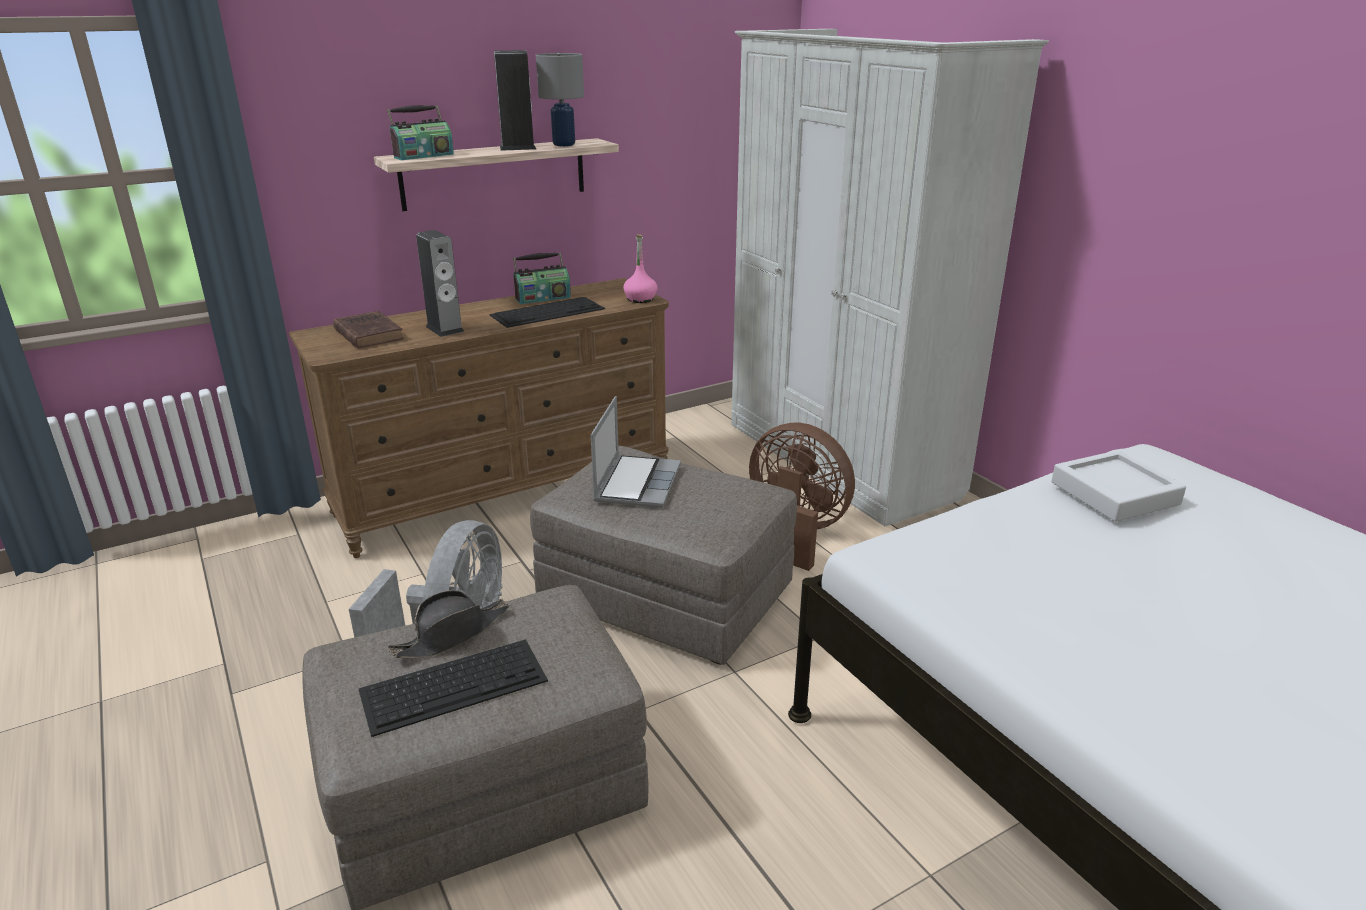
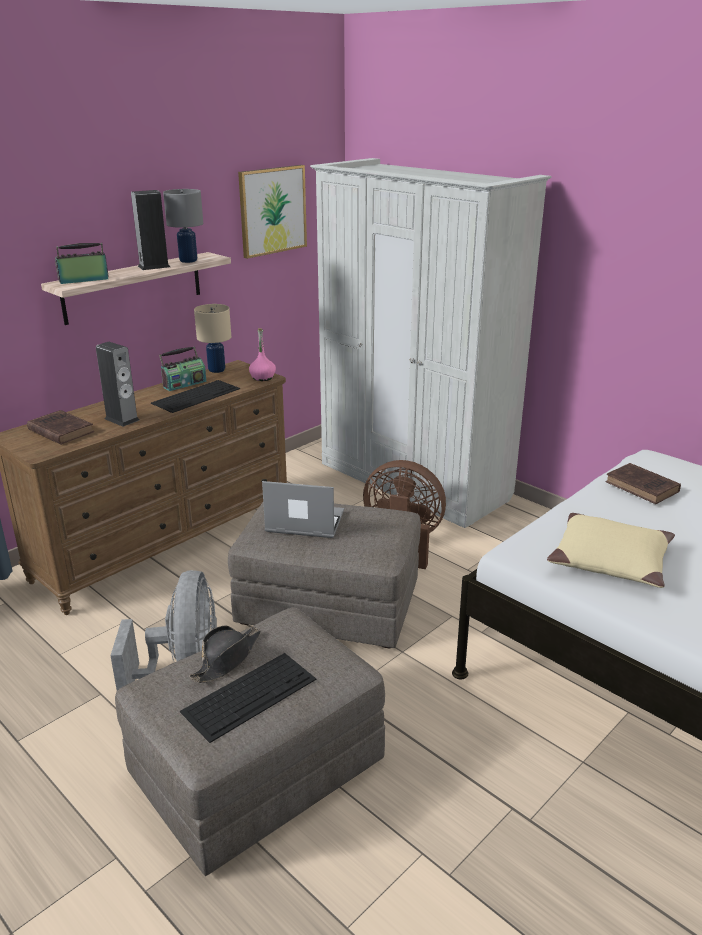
camera: 15 degrees left, 0 degrees up
radio [387,105,454,160] -> radio turned 150 degrees counterclockwise [55,243,109,284]
laptop [591,396,681,508] -> laptop turned 75 degrees counterclockwise [262,481,344,538]
grey tray [1051,450,1186,522] -> brown book [605,463,681,504]
none -> beige table lamp [194,304,231,373]
none -> picture [238,165,307,259]
none -> beige pillow [547,513,675,588]

